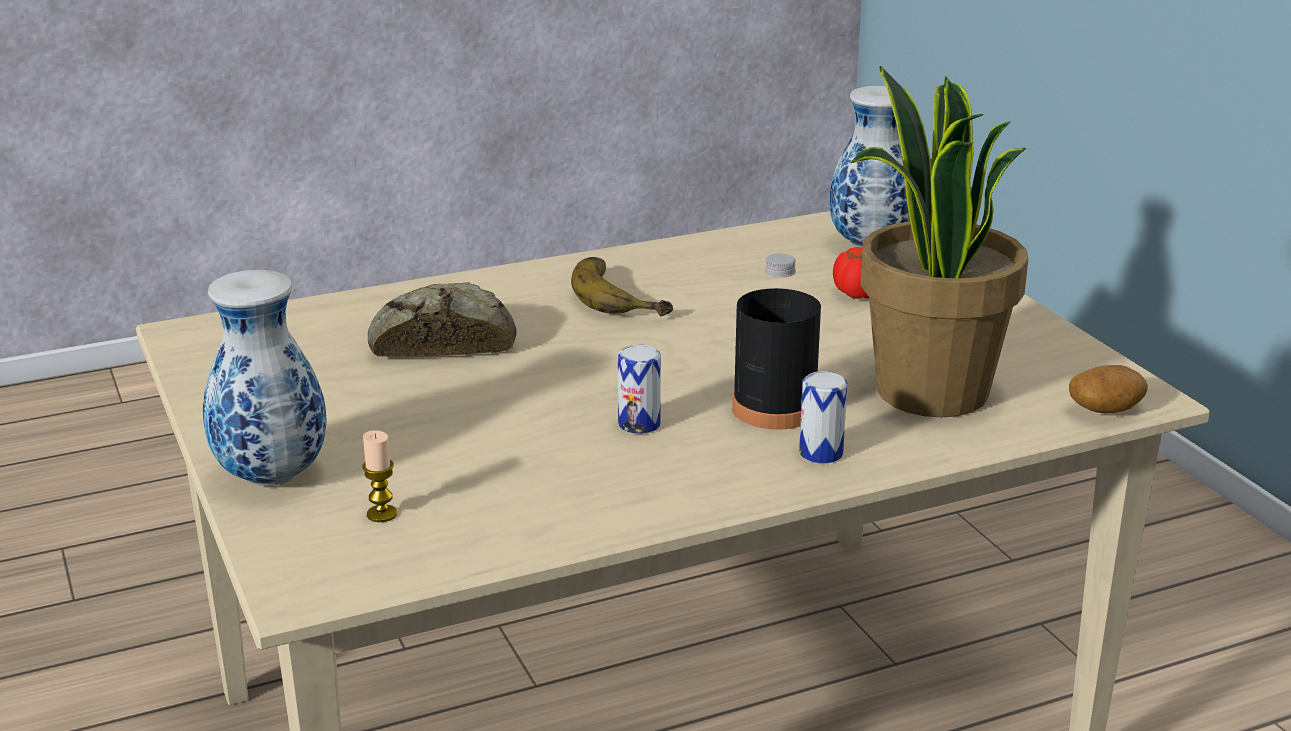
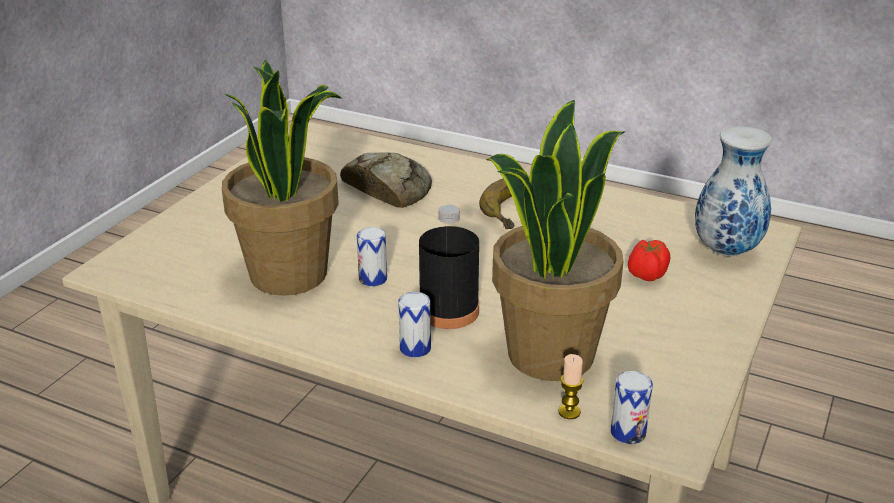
camera: 50 degrees right, 5 degrees up
vase [203,270,327,486] -> none
candle [362,430,397,522] -> candle moved to [558,354,584,419]
potato [1069,365,1148,413] -> can [611,371,653,444]
none -> potted plant [222,60,343,296]

